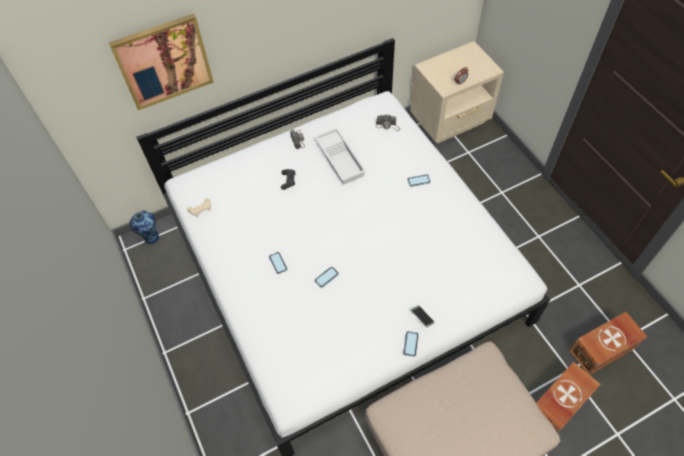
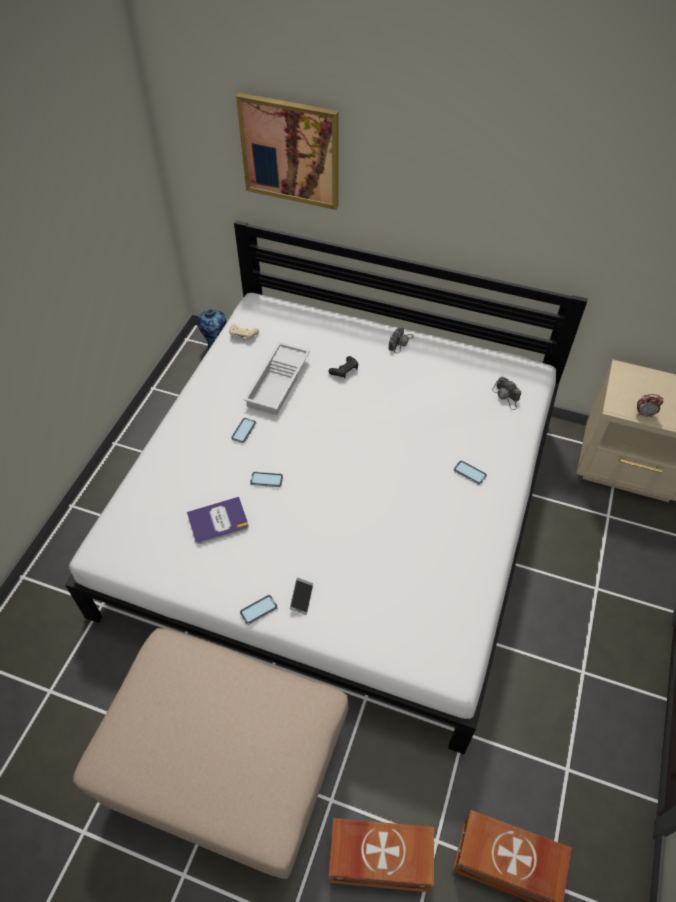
camera: 45 degrees right, 5 degrees down
white tray [314,128,366,185] -> white tray moved to [244,342,310,415]
none -> book [187,497,249,544]

